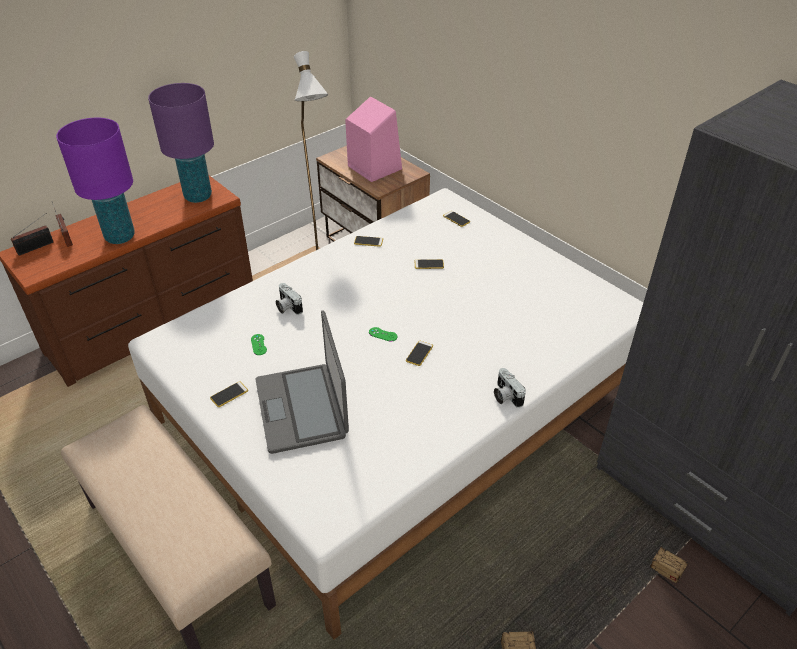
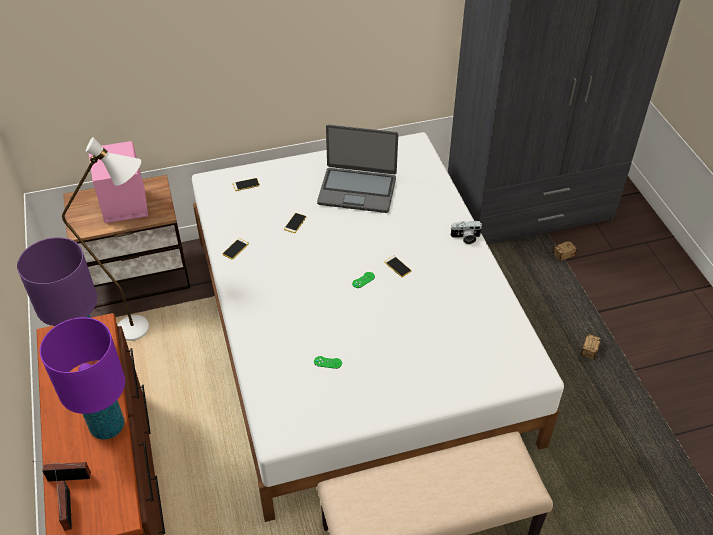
camera: 65 degrees left, 5 degrees up
phone [210,381,248,407] -> none
laptop [255,310,349,454] -> laptop moved to [317,125,398,213]
camera [276,283,303,315] -> none

